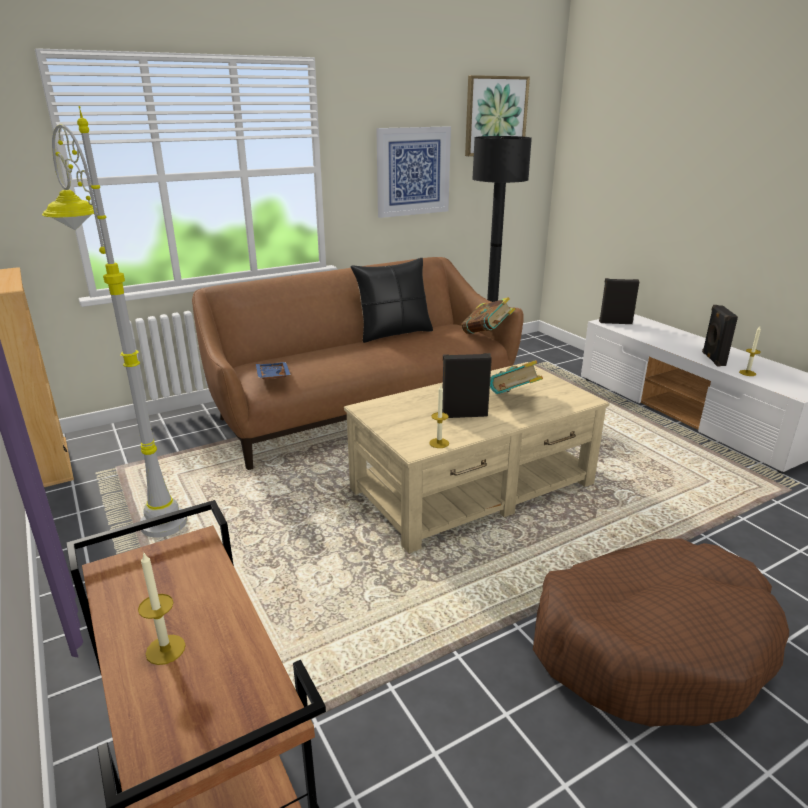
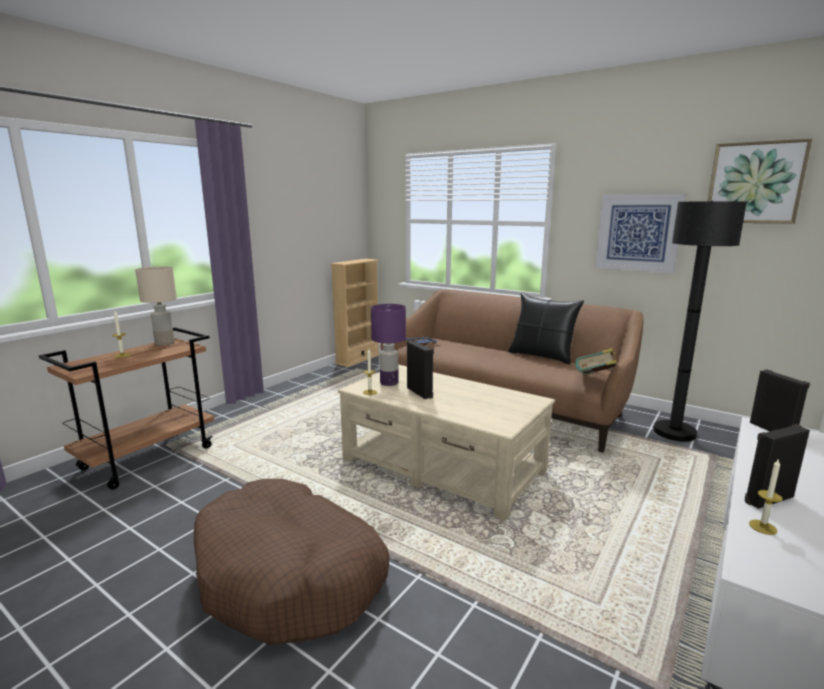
camera: 65 degrees right, 10 degrees down
grey floor lamp [42,106,187,538] -> none
book [490,360,543,394] -> none
none -> beige table lamp [135,266,177,346]
none -> purple table lamp [371,304,406,386]

